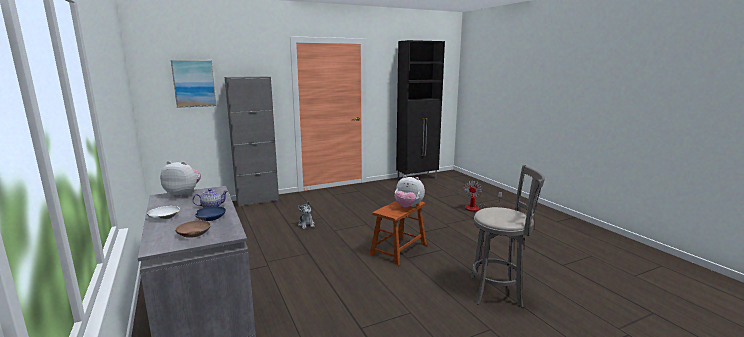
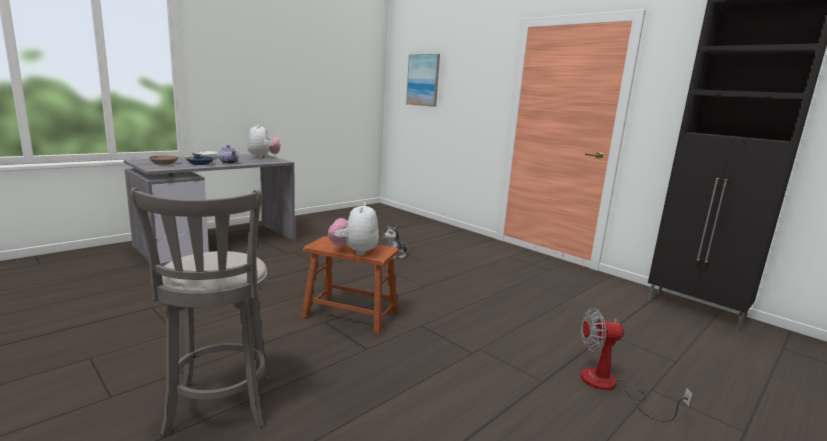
camera: 70 degrees right, 0 degrees up
grey cabinet [225,76,279,207] -> none

